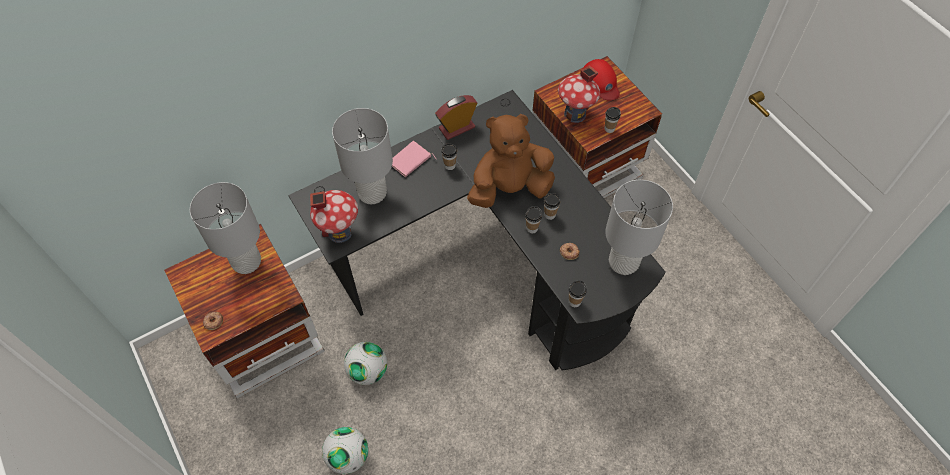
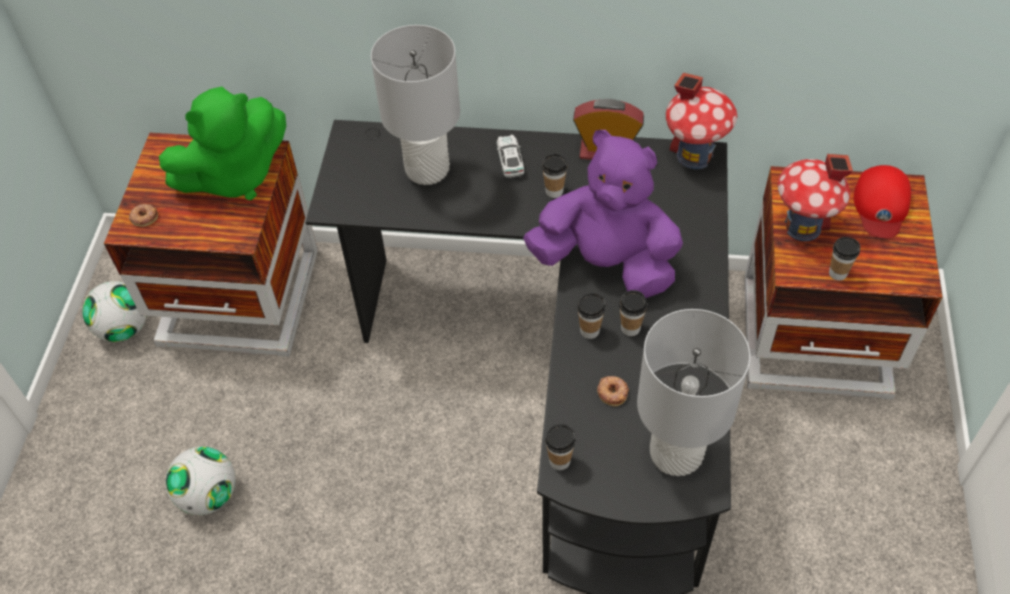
camera: 40 degrees right, 5 degrees down
grey table lamp [190,182,261,274] -> green plush toy [159,87,286,200]
toy house [310,190,358,243] -> toy house moved to [666,73,737,169]
football [344,342,387,385] -> football moved to [82,281,146,342]
pink book [392,141,436,177] -> toy car [497,135,524,178]
brown plush toy [467,114,555,208] -> purple plush toy [523,130,683,298]

